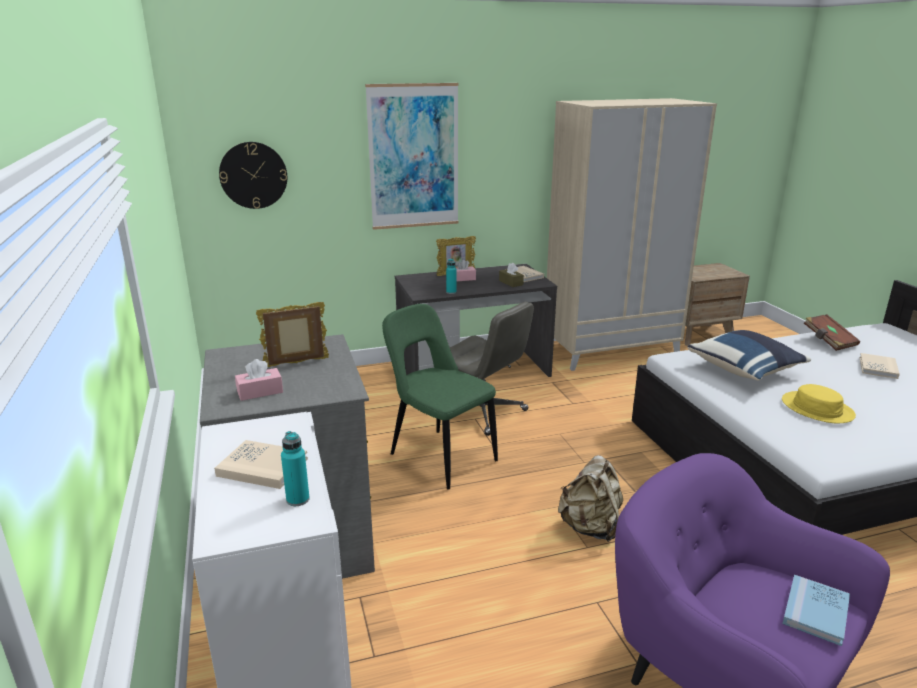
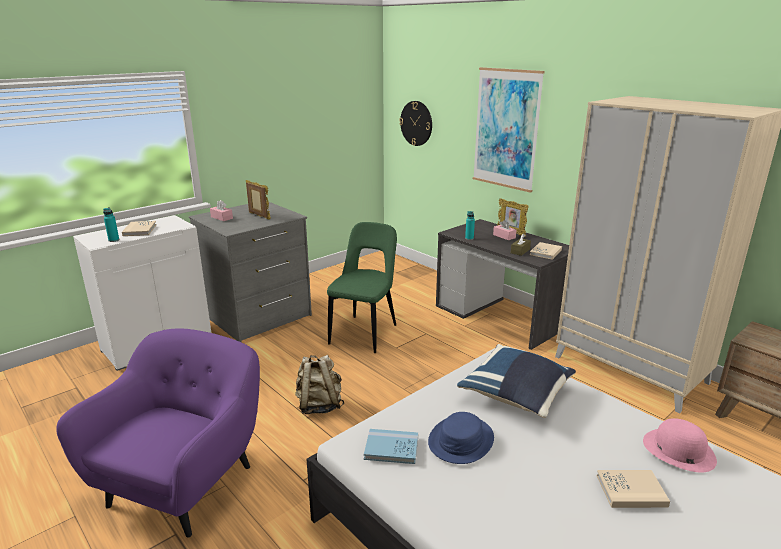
camera: 65 degrees right, 0 degrees up
grey office chair [449,301,534,436] -> none
yellow hat [782,384,856,423] -> blue hat [428,412,494,464]
blue book [782,574,850,646] -> blue book moved to [364,429,418,464]
brown book [804,314,860,351] -> pink hat [643,418,717,473]

